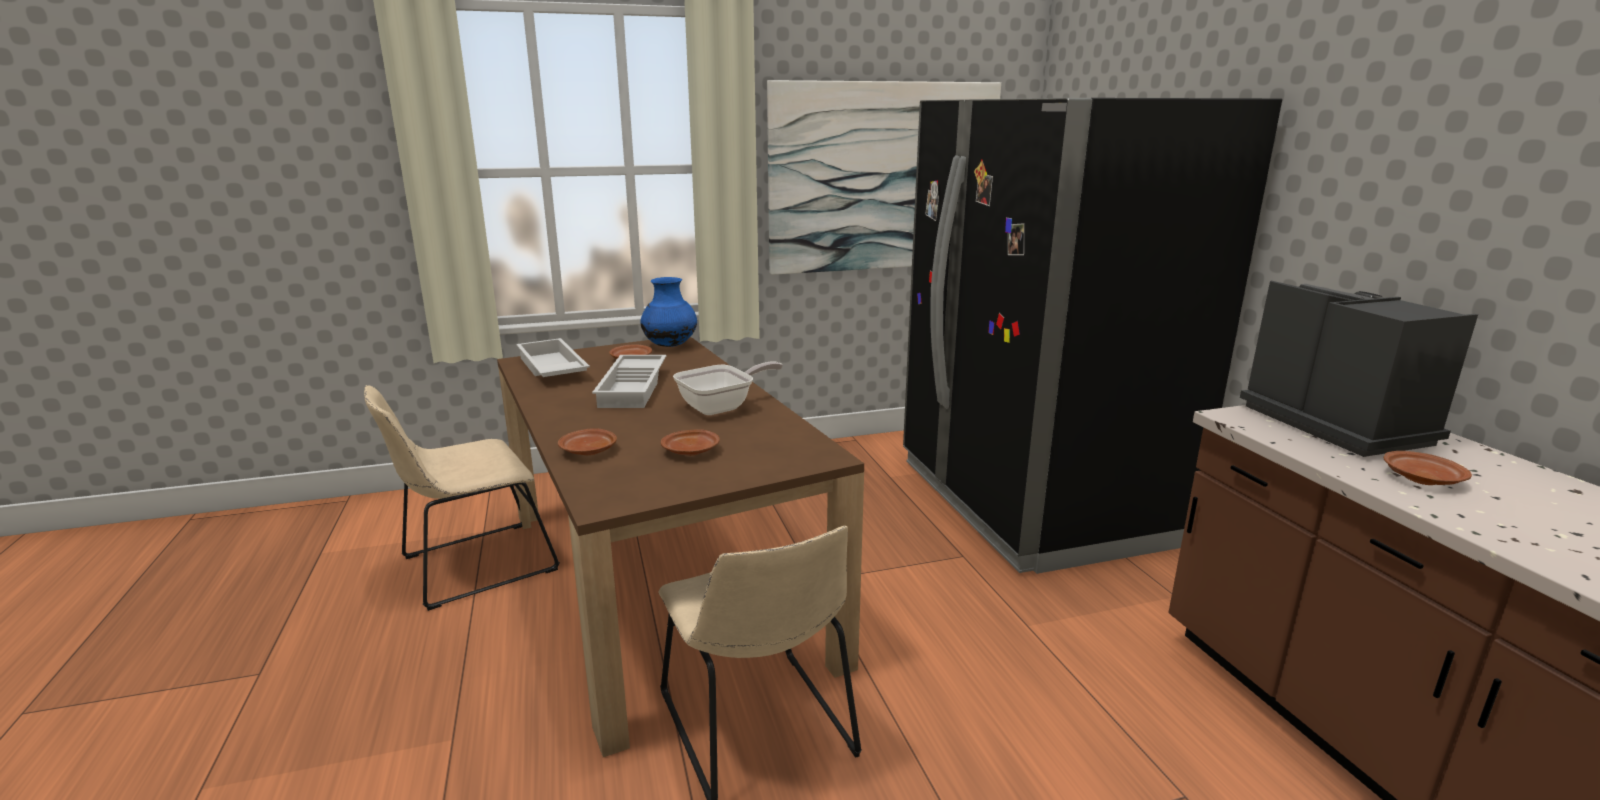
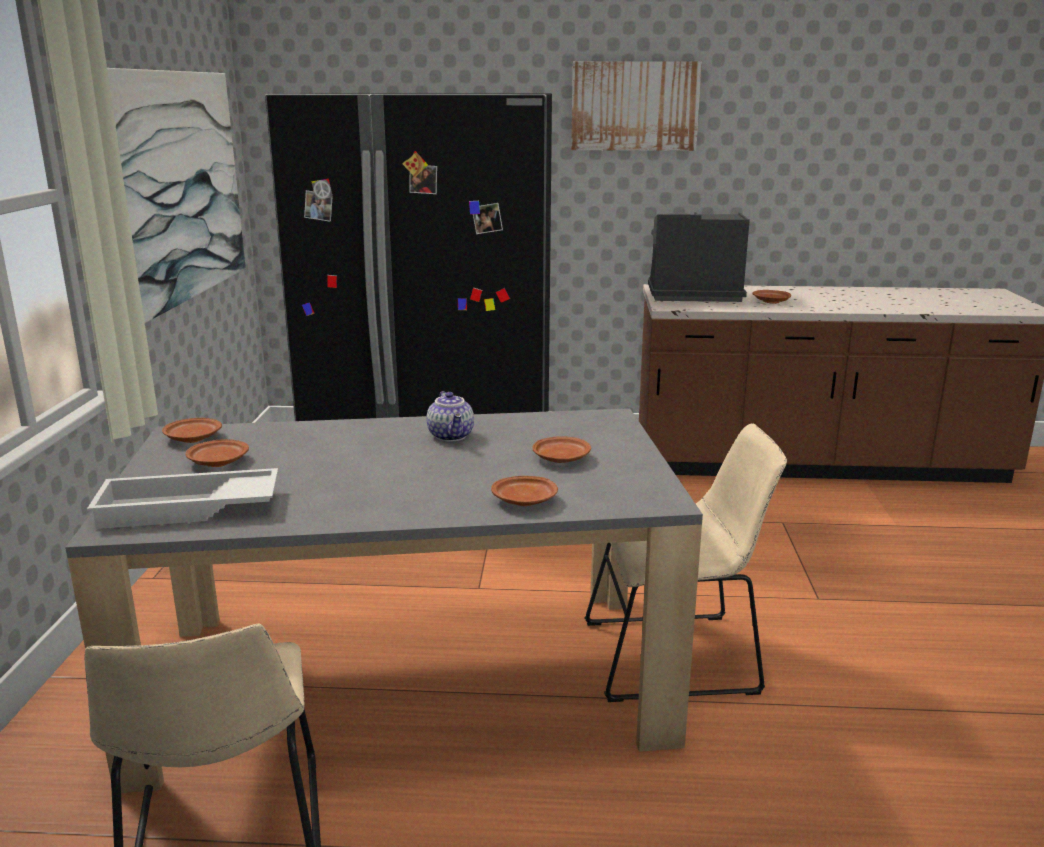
camera: 70 degrees left, 0 degrees up
brown dining table [497,337,864,757] -> grey dining table [65,408,703,793]
white tray [592,355,666,408] -> none
blue vase [640,277,697,347] -> brown plate [162,418,222,443]
frying pan [673,361,783,415] -> teapot [427,391,474,442]
none -> picture [571,61,702,151]

